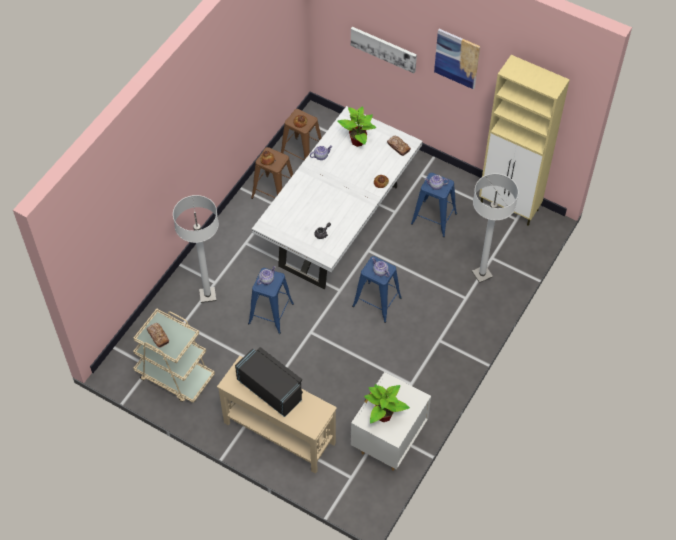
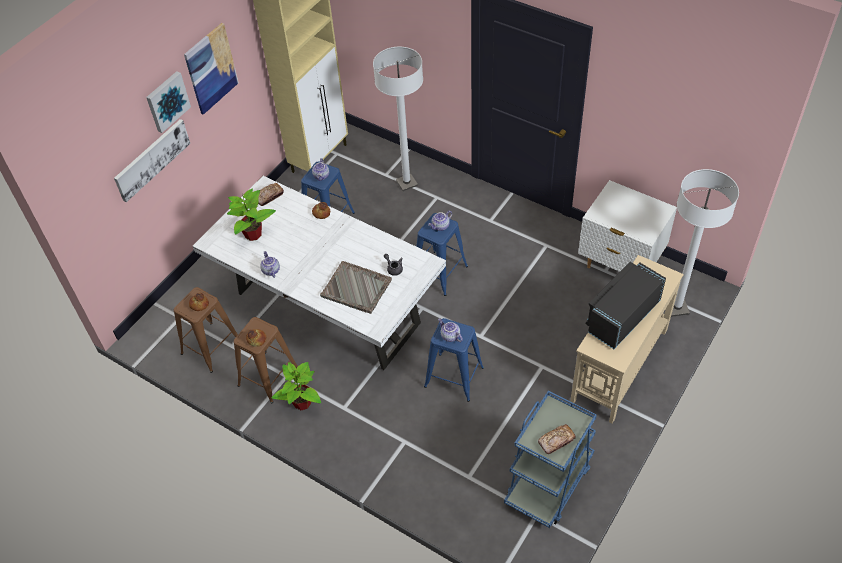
camera: 85 degrees left, 5 degrees down
beige cart [133,309,215,403] -> blue cart [504,390,597,528]
white floor lamp [173,195,219,303] -> white floor lamp moved to [671,169,739,317]
potted plant [364,384,410,423] -> potted plant moved to [271,362,321,410]
none -> picture [146,71,191,133]
none -> grey tray [320,261,392,314]

